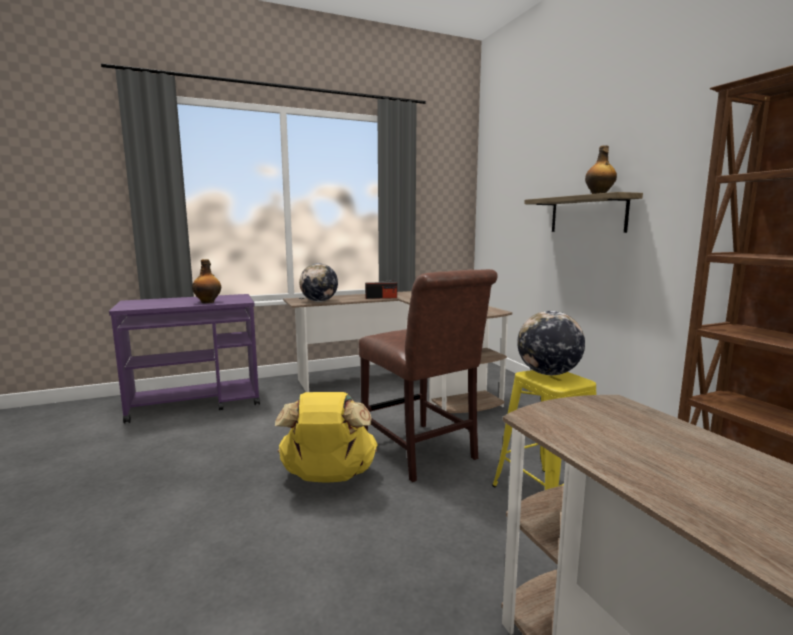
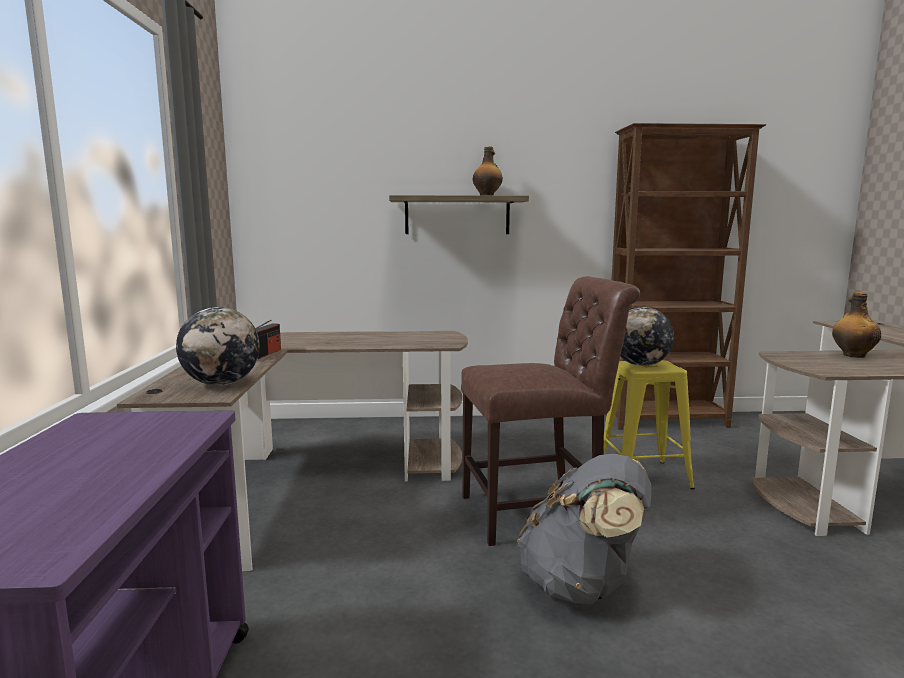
camera: 70 degrees left, 0 degrees up
bottle [192,259,221,303] -> bottle moved to [832,292,881,358]
yellow backpack [275,392,378,483] -> grey backpack [517,454,651,604]

